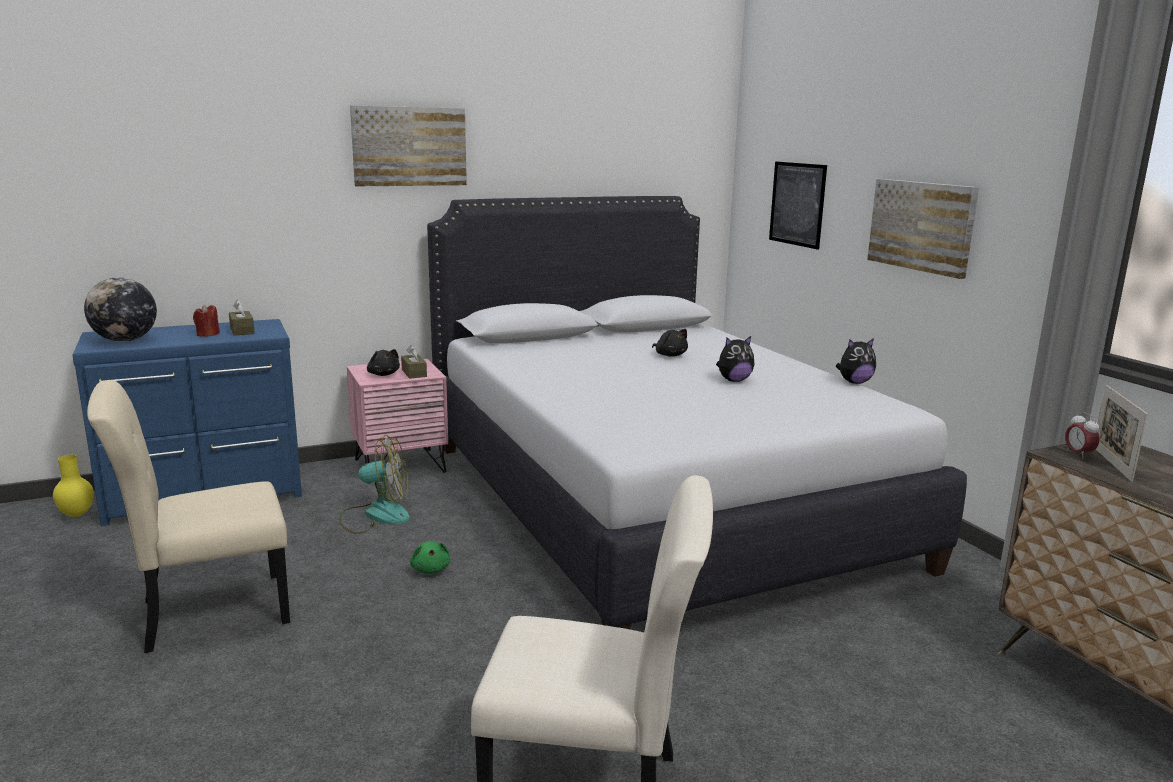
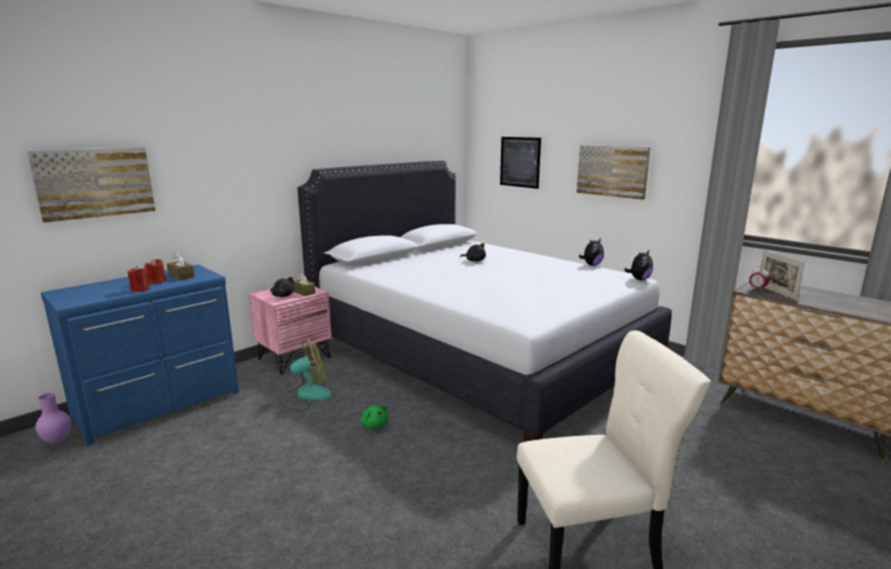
camera: 20 degrees left, 0 degrees up
yellow vase [53,455,94,517] -> purple vase [35,393,71,444]
globe [84,277,157,342] -> none
beige chair [87,380,290,653] -> none
picture [350,105,467,186] -> picture moved to [27,147,155,223]
plush toy [716,336,755,382] -> plush toy moved to [624,250,653,280]
none -> red candle [128,266,150,292]

